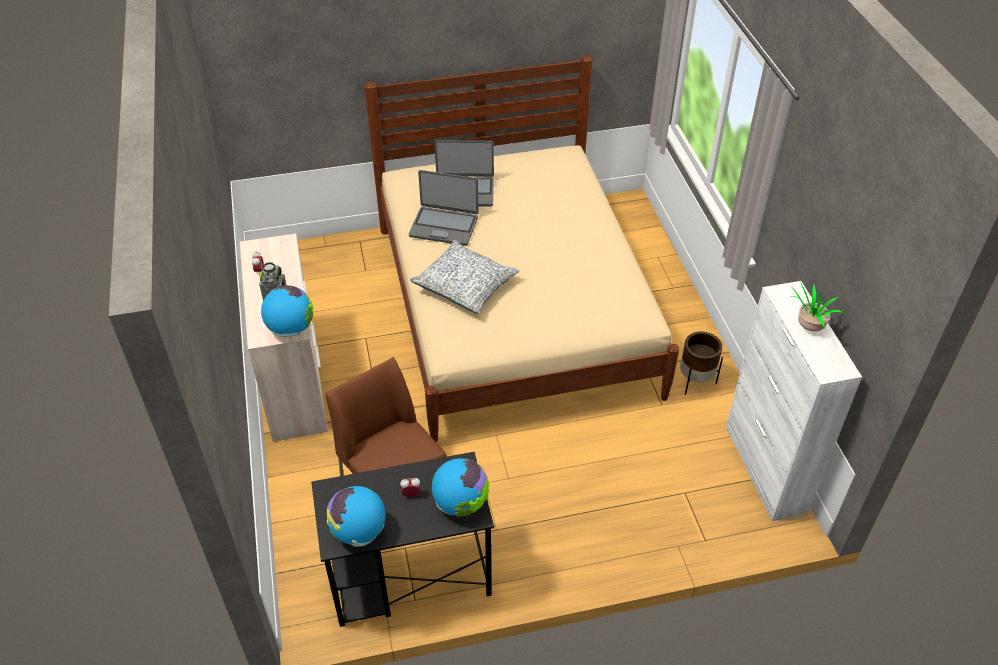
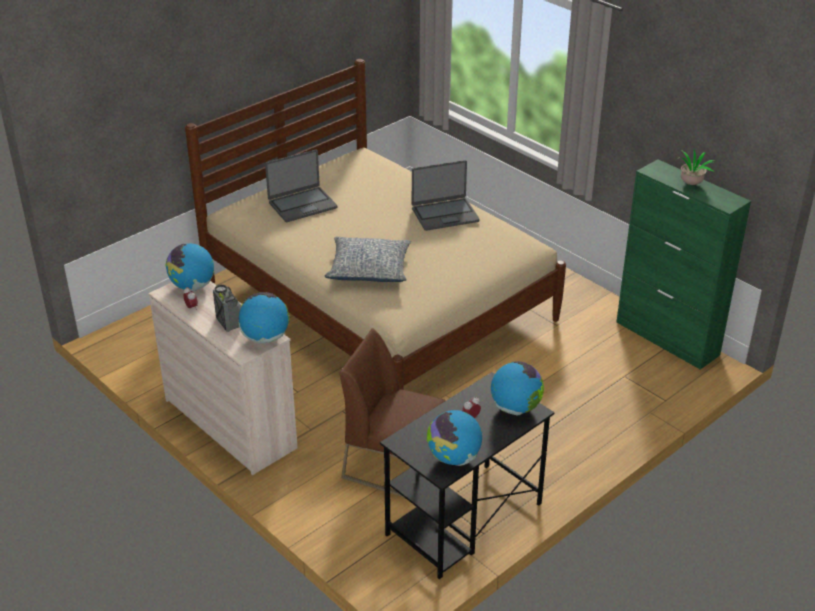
camera: 30 degrees left, 10 degrees down
laptop [409,170,479,246] -> laptop moved to [412,160,480,231]
brown planter [680,332,723,395] -> none
white cabinet [726,281,862,521] -> green cabinet [616,159,751,370]
none -> globe [165,244,214,291]

